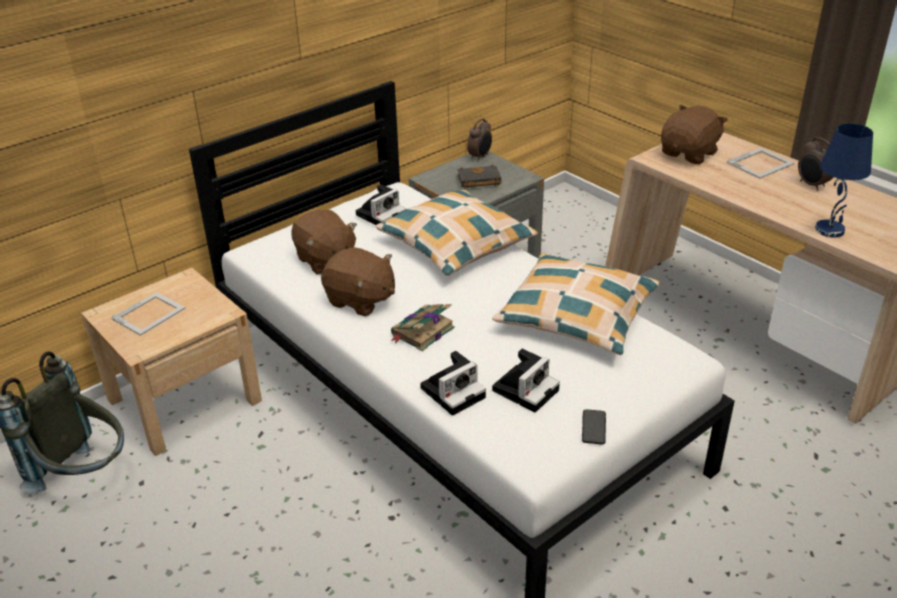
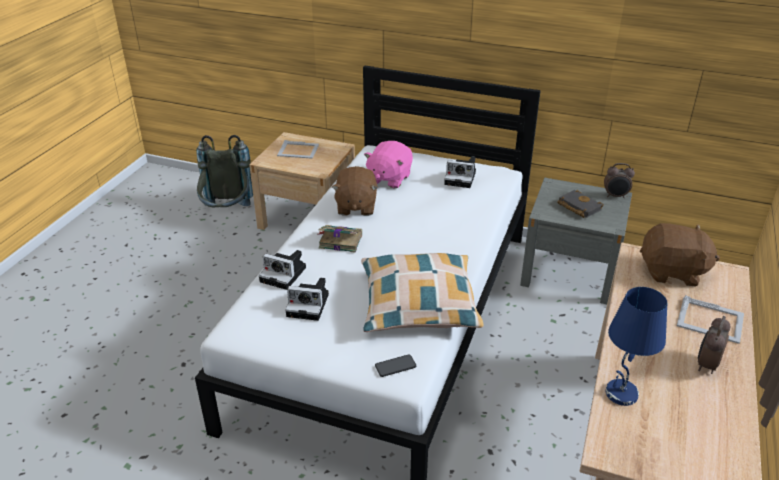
camera: 60 degrees right, 0 degrees up
brown plush toy [291,210,357,274] -> pink plush toy [364,141,413,189]
pillow [375,190,538,276] -> none
phone [582,409,606,444] -> phone moved to [375,354,416,377]

